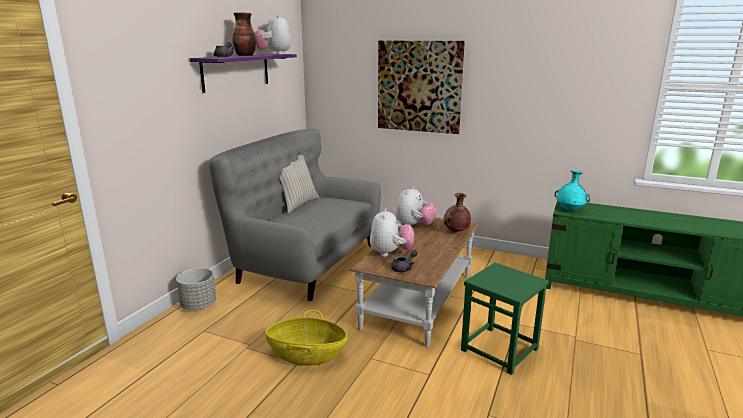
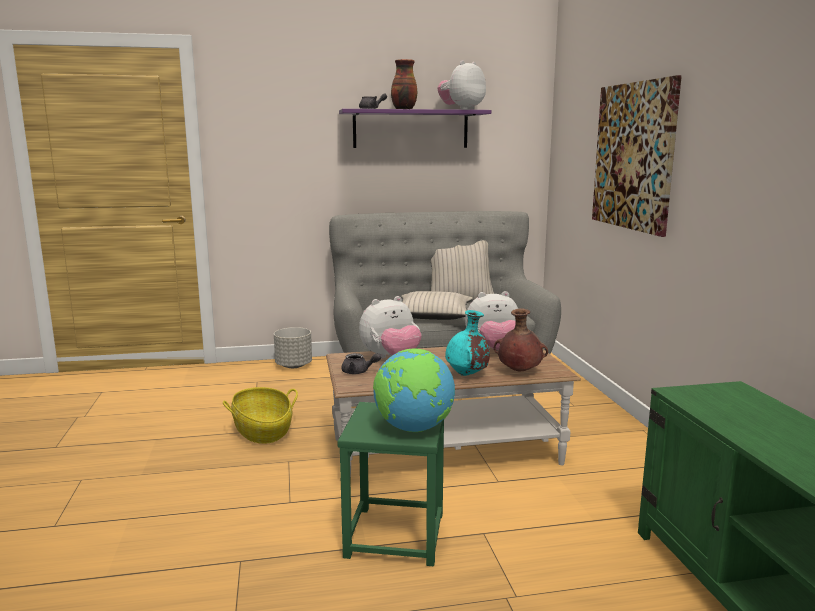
camera: 55 degrees right, 5 degrees down
turquoise vase [554,170,590,212] -> turquoise vase moved to [445,310,490,376]
none -> globe [373,349,455,432]
none -> beige pillow [401,291,473,320]

